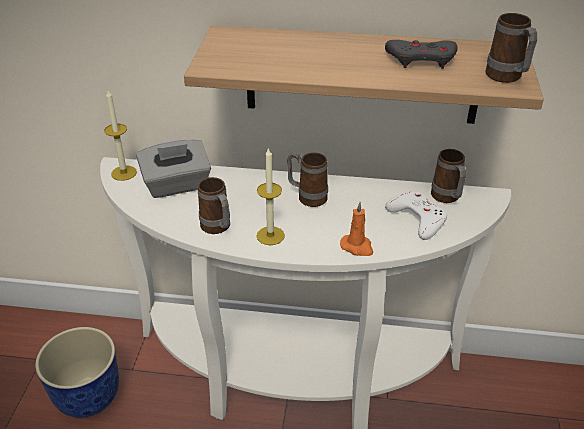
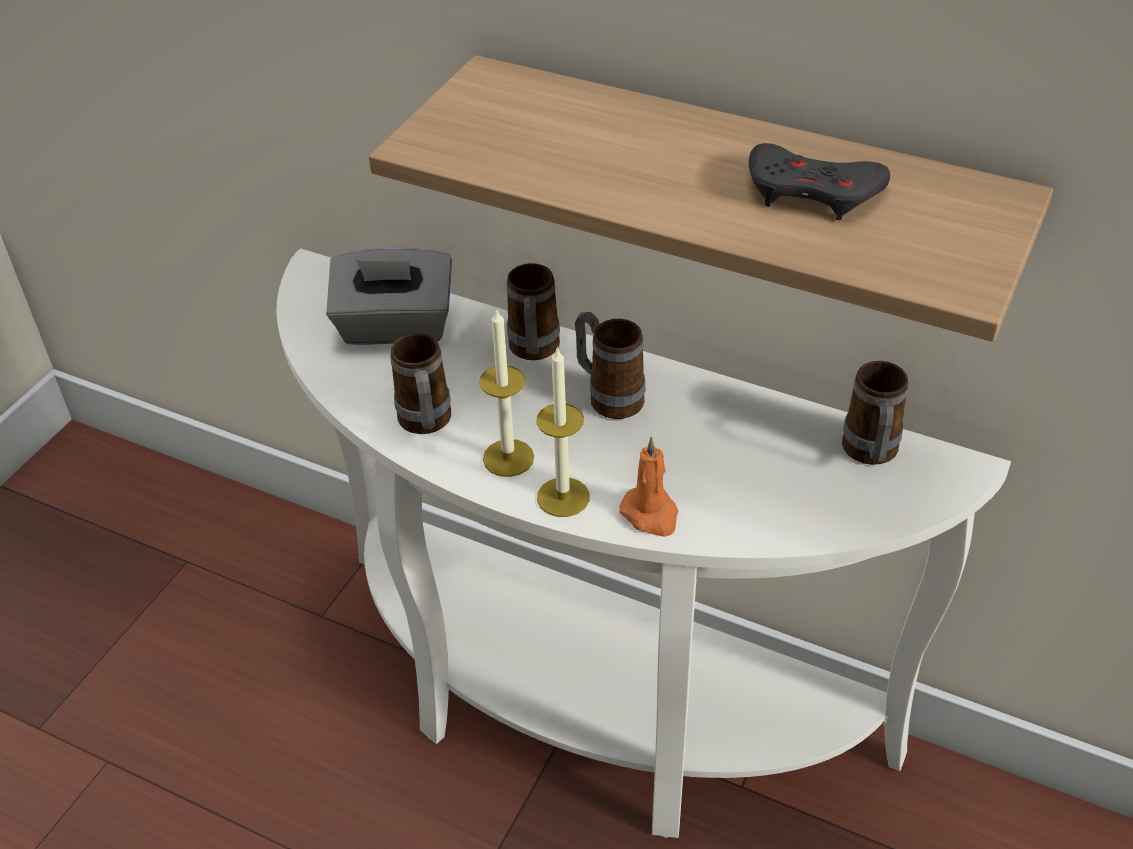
camera: 20 degrees right, 5 degrees up
planter [35,327,119,418] -> none
candle [104,90,137,181] -> candle moved to [537,346,590,517]
white game controller [385,191,447,240] -> none
mug [486,13,537,83] -> mug moved to [507,263,560,360]

